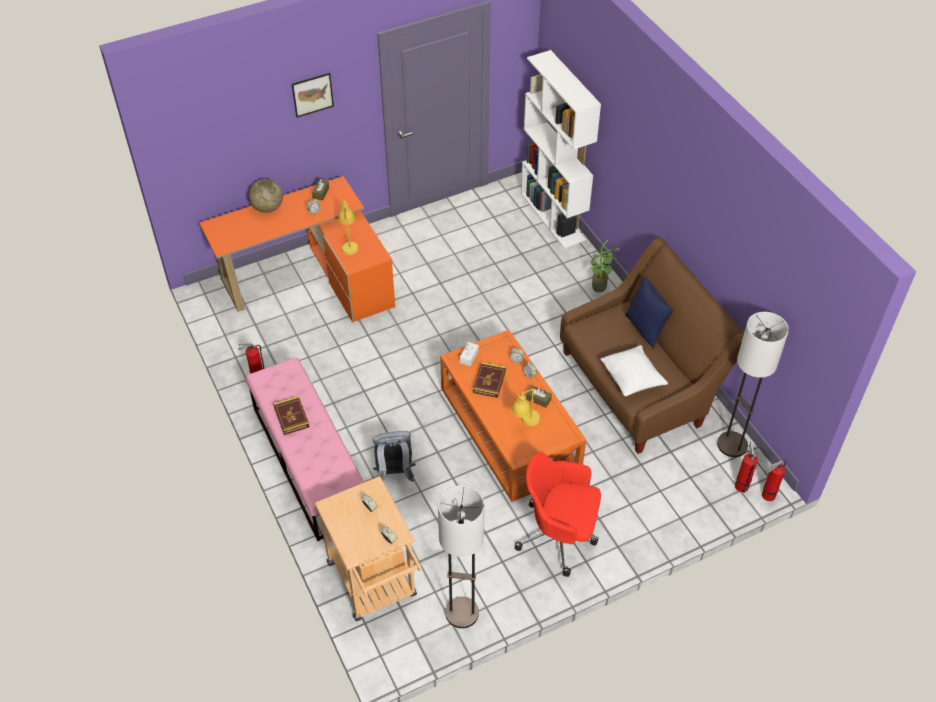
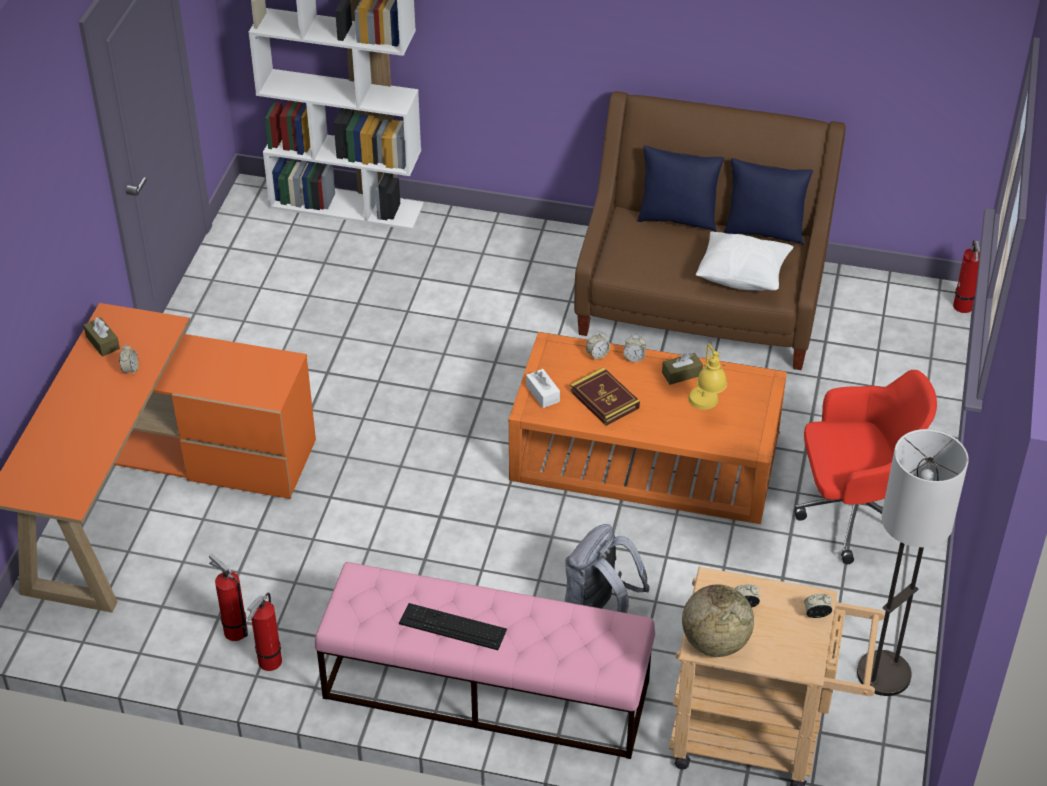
camera: 50 degrees left, 5 degrees down
globe [249,179,283,213] -> globe moved to [682,584,754,657]
book [273,396,310,435] -> keyboard [399,603,507,650]
picture [292,73,334,118] -> none
yellow table lamp [338,201,359,255] -> none
red office chair [514,452,601,577] -> red office chair turned 150 degrees counterclockwise [794,370,937,564]
potted plant [591,240,621,292] -> none
floor lamp [717,312,789,457] -> none
fire extinguisher [735,441,758,493] -> fire extinguisher moved to [209,553,248,641]
none -> blue pillow [724,158,813,245]

